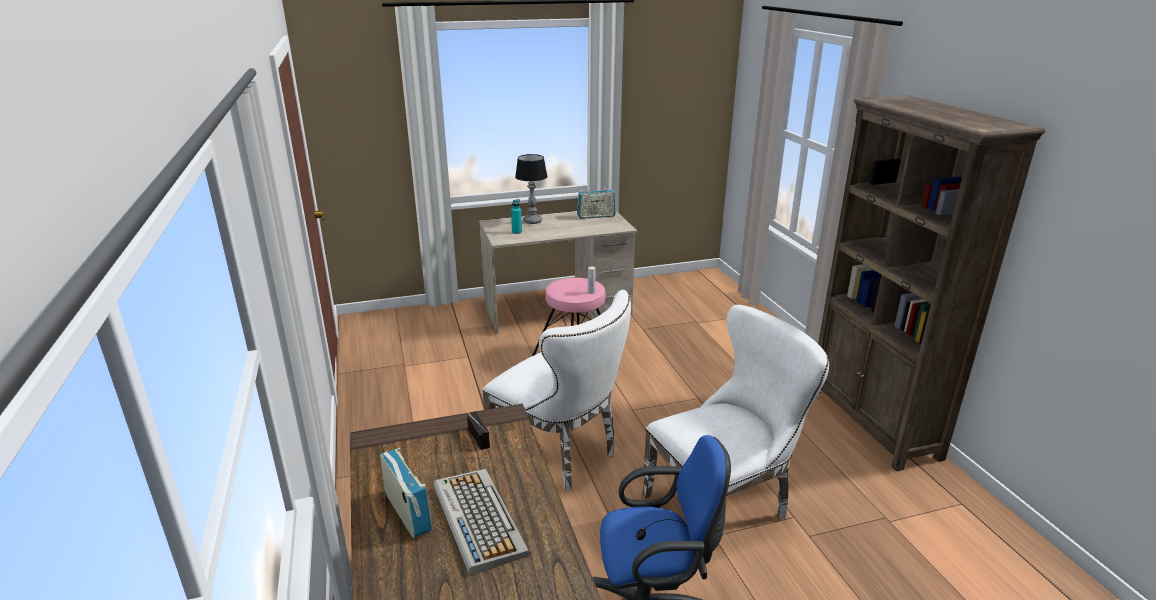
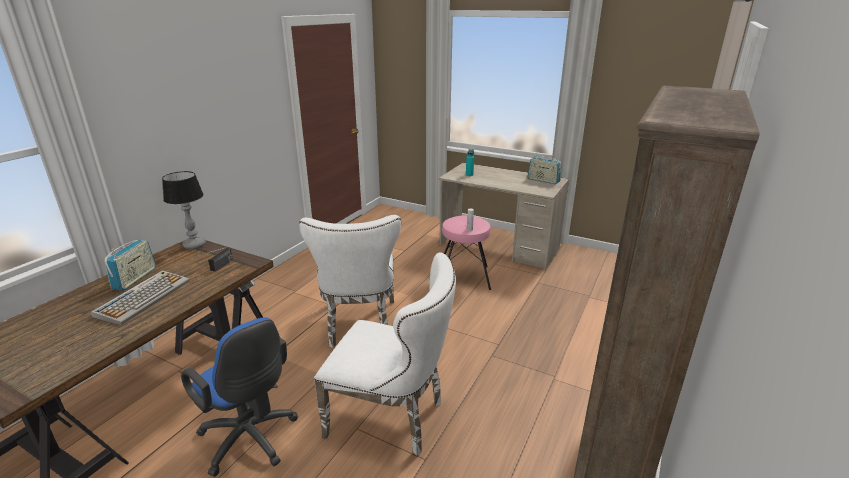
camera: 45 degrees right, 0 degrees up
table lamp [515,154,548,224] -> table lamp moved to [162,171,206,249]

